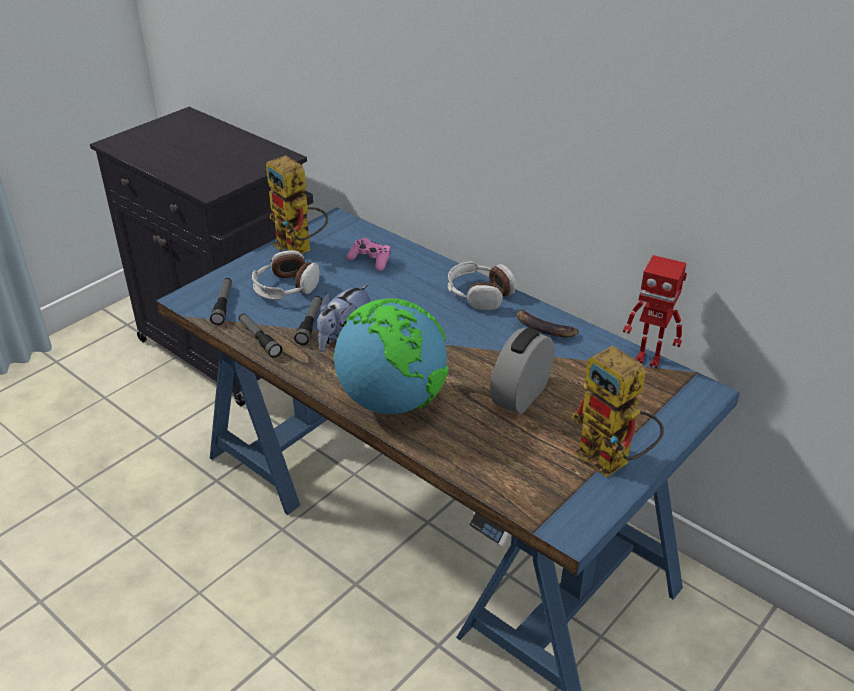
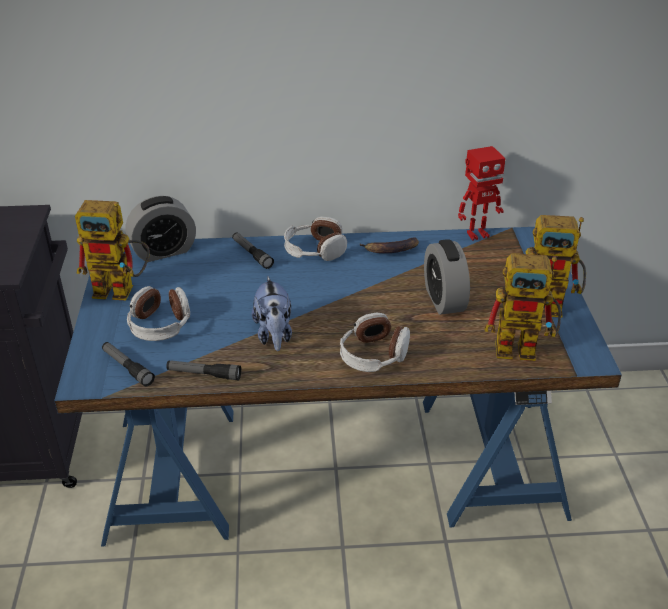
camera: 45 degrees left, 0 degrees up
flashlight [294,296,322,345] -> flashlight moved to [232,232,274,269]
globe [333,298,449,414] -> headphones [340,313,410,372]
pink game controller [346,238,391,271] -> none
none -> alarm clock [125,196,196,262]
none -> toy robot [484,253,561,361]

